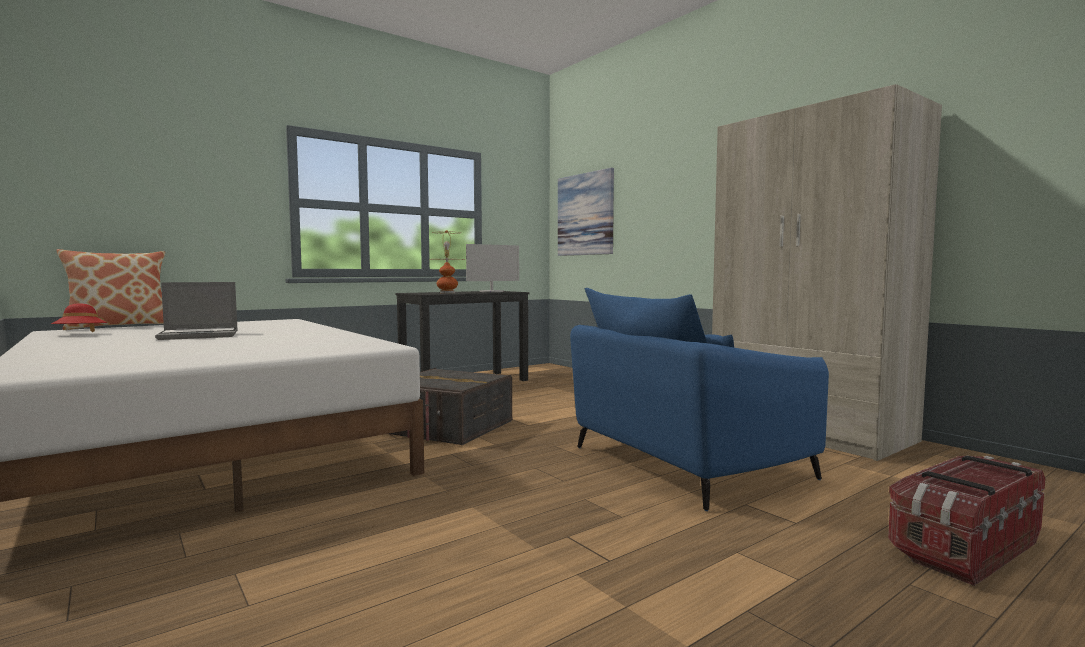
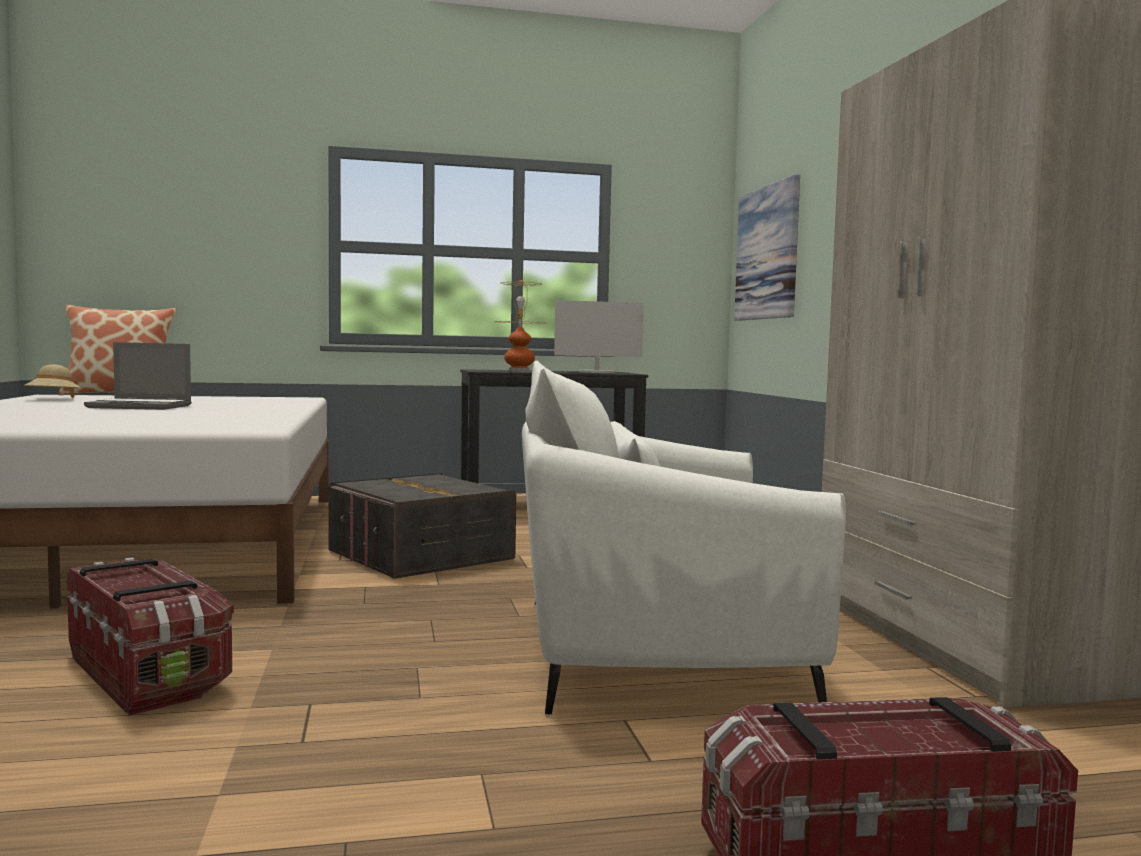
camera: 25 degrees right, 0 degrees up
red hat [51,303,108,332] -> beige hat [24,364,82,398]
blue armchair [570,288,829,511] -> white armchair [522,361,846,716]
none -> storage box [67,557,234,716]

